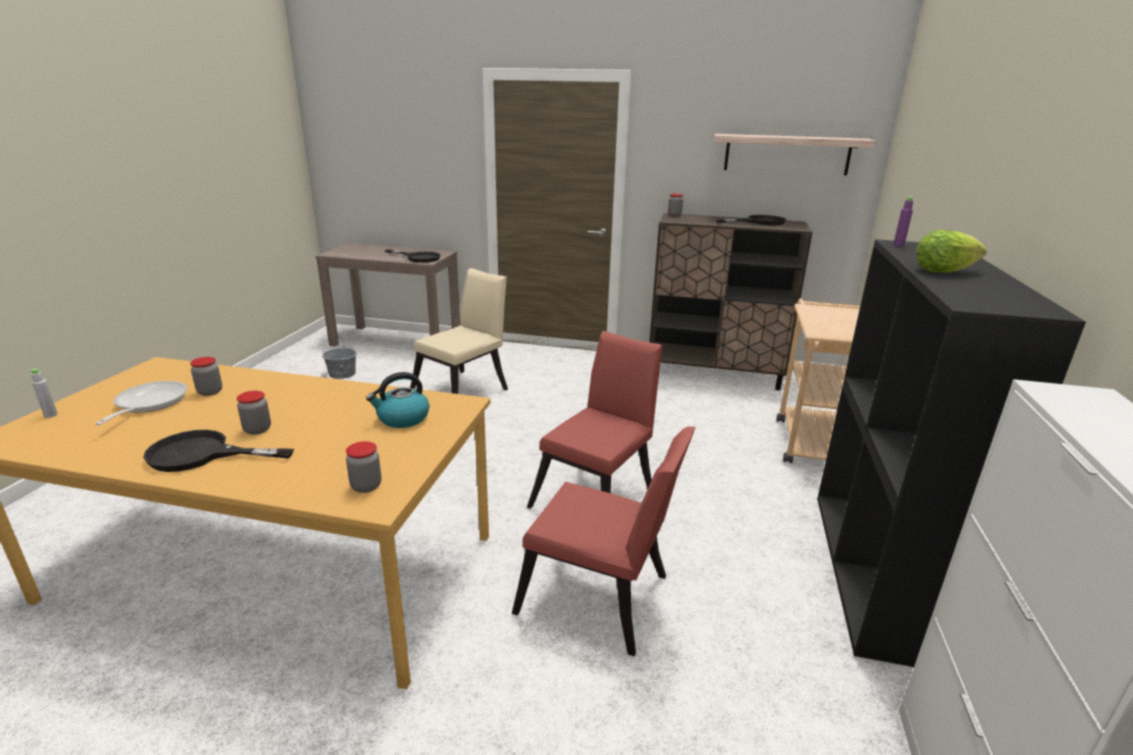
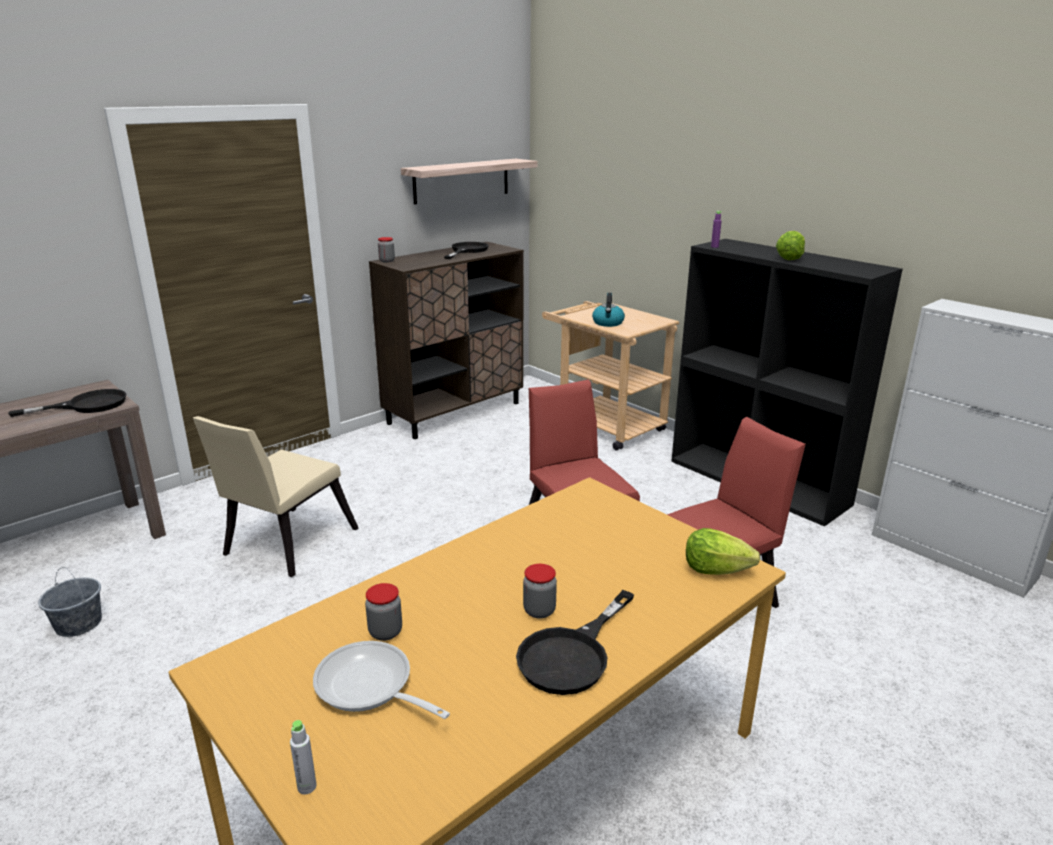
camera: 55 degrees left, 0 degrees up
jar [346,441,381,493] -> lettuce [686,528,760,575]
kettle [366,372,429,428] -> kettle moved to [592,293,625,327]
beige chair [410,268,508,394] -> beige chair turned 135 degrees counterclockwise [193,416,358,577]

